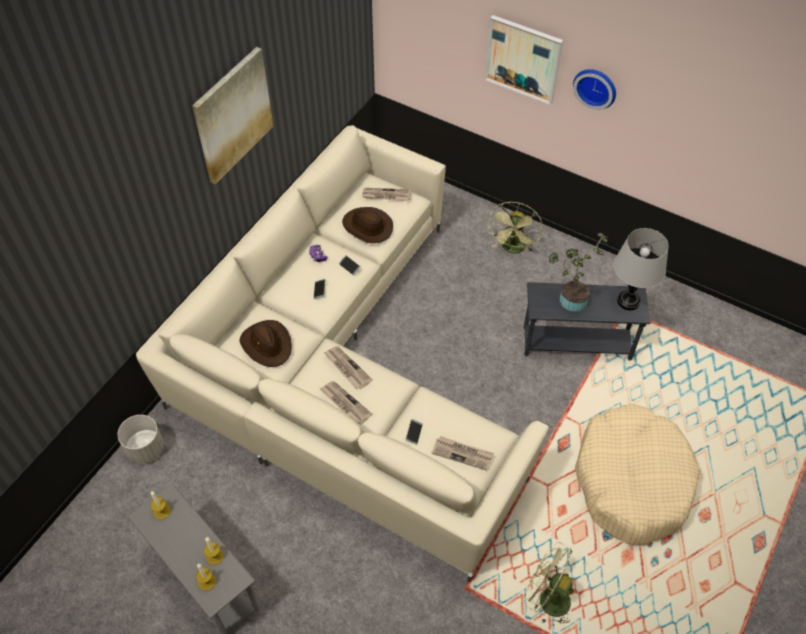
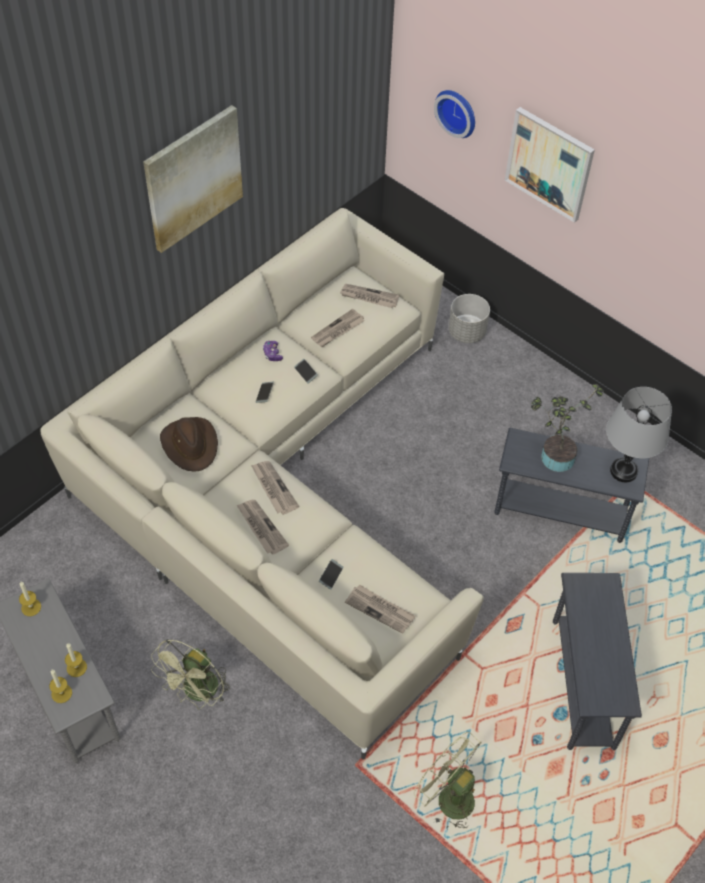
camera: 10 degrees right, 0 degrees up
grey planter [117,415,164,464] -> grey planter moved to [449,294,490,343]
brown hat [342,207,393,243] -> newspaper [311,309,364,347]
green fan [487,202,543,254] -> green fan moved to [151,639,230,709]
wall clock [573,69,616,110] -> wall clock moved to [434,90,475,138]
beige dog bed [575,403,700,545] -> grey side table [553,573,642,750]

